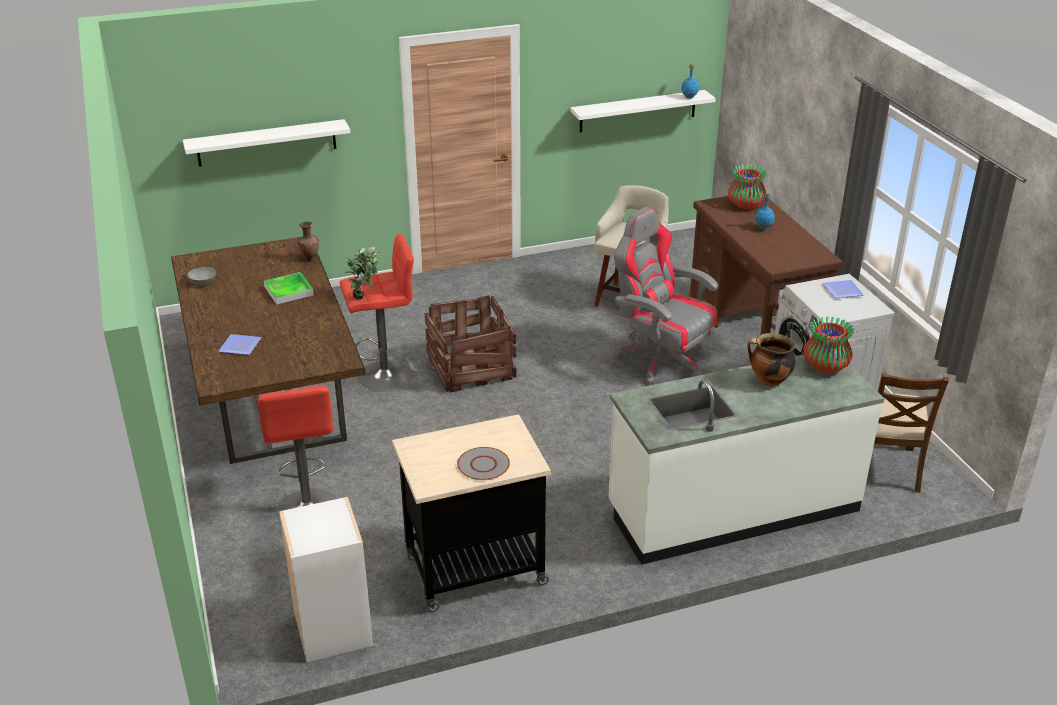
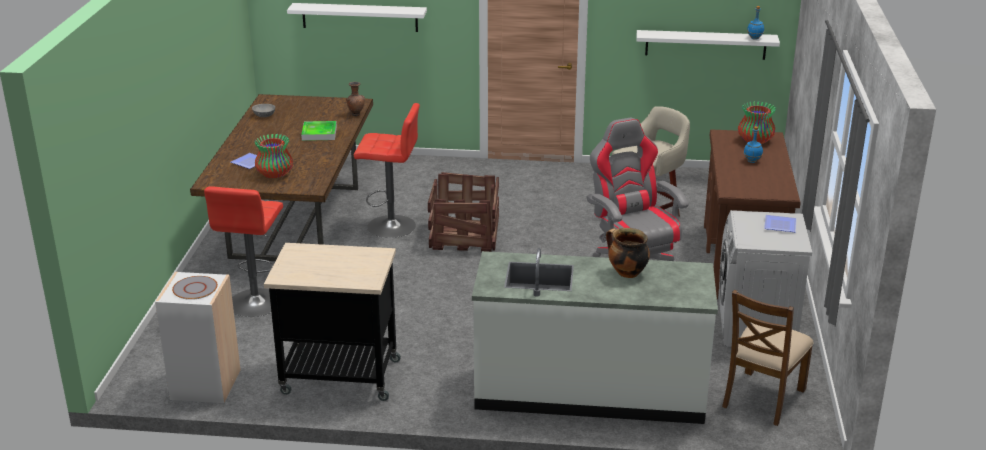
camera: 25 degrees right, 5 degrees down
potted plant [345,246,380,299] -> none
grey plate [457,447,510,480] -> grey plate moved to [172,276,218,300]
vase [804,316,854,373] -> vase moved to [255,134,293,178]

